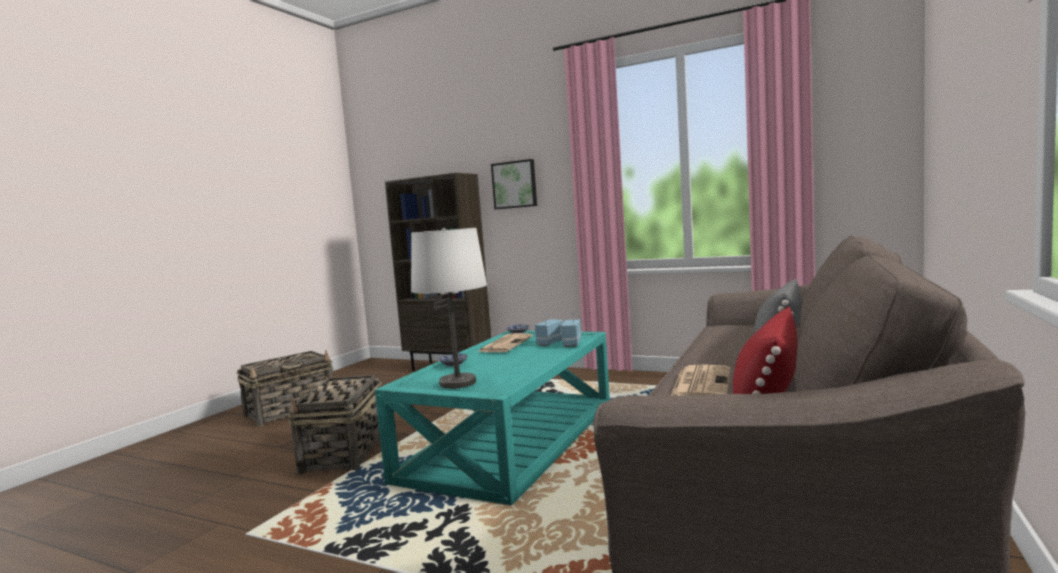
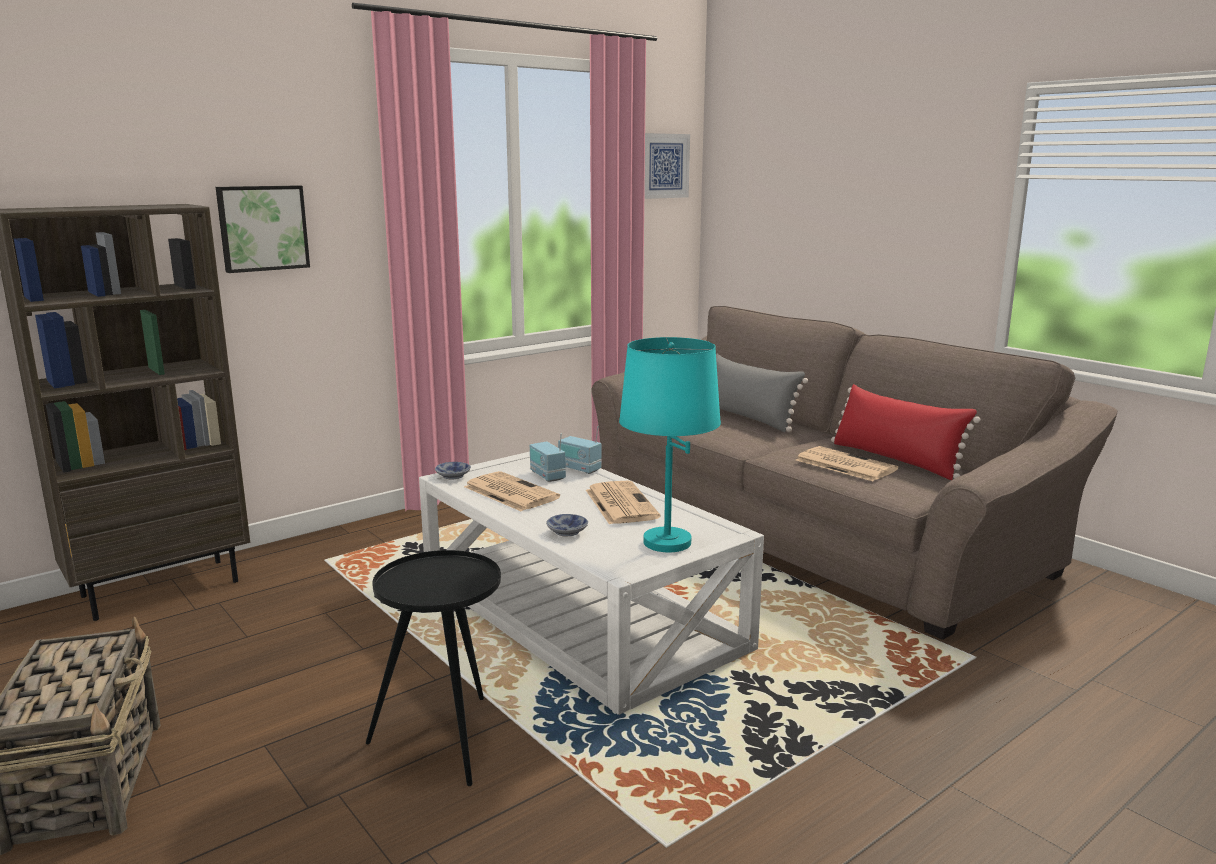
camera: 65 degrees left, 10 degrees up
basket [288,372,381,474] -> black side table [366,550,501,786]
turquoise coffee table [375,331,610,505] -> white coffee table [419,452,764,715]
white table lamp [411,228,487,389] -> turquoise table lamp [619,337,721,552]
none -> newspaper [586,481,661,524]
none -> picture [644,133,690,199]

